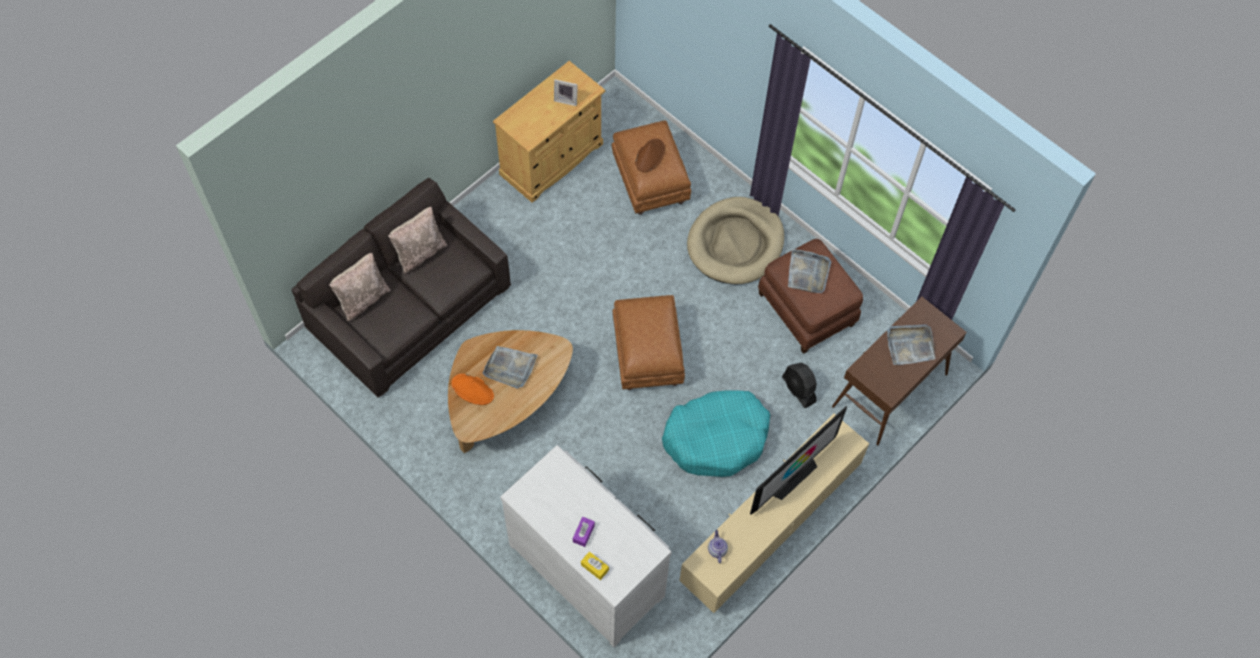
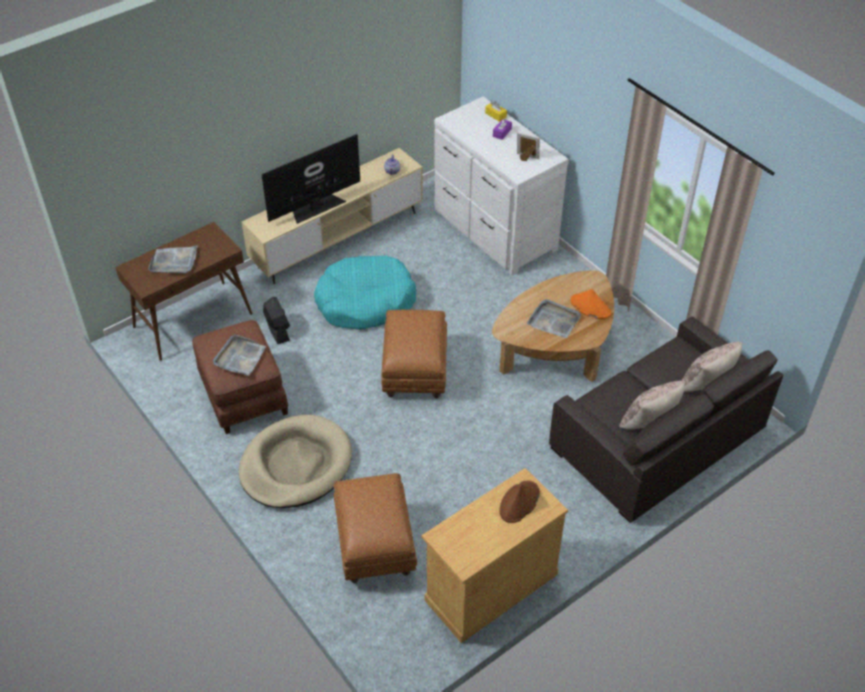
camera: 170 degrees left, 15 degrees down
picture frame [554,79,578,106] -> picture frame moved to [517,132,540,161]
brown hat [635,139,665,172] -> brown hat moved to [499,481,540,523]

